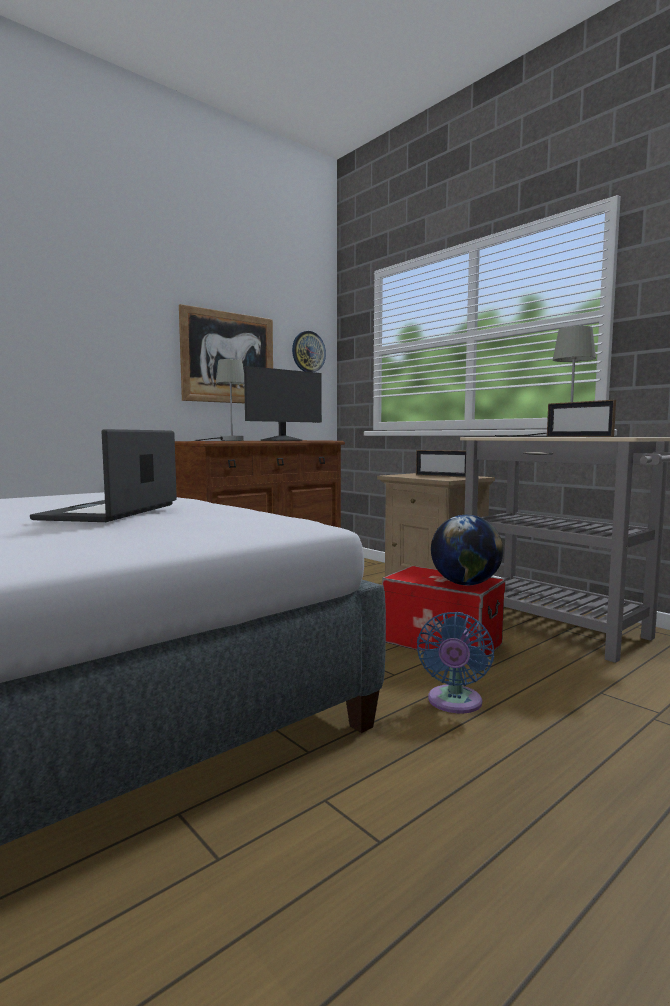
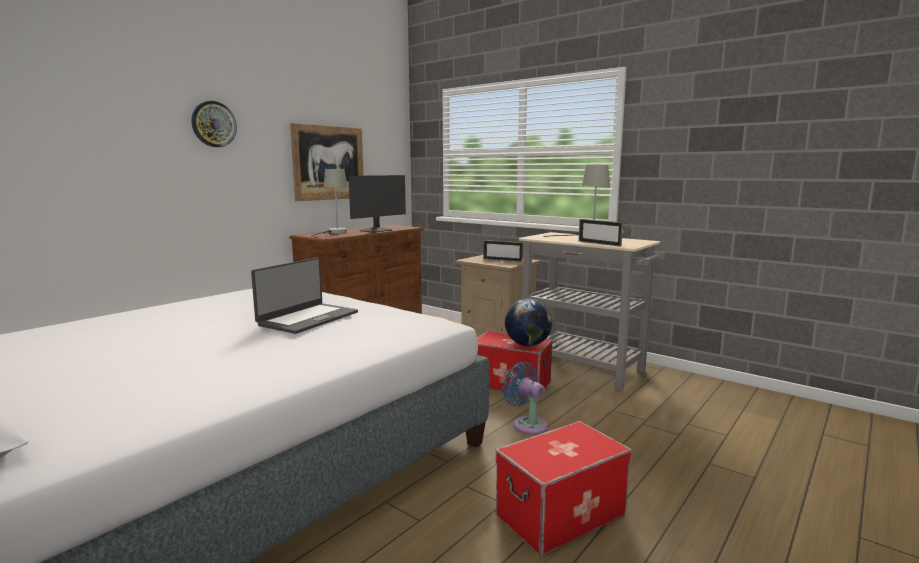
camera: 10 degrees left, 5 degrees up
laptop [30,429,177,522] -> laptop turned 150 degrees counterclockwise [251,257,358,334]
wall clock [292,331,326,372] -> wall clock moved to [191,101,237,147]
blue fan [417,612,494,713] -> blue fan turned 135 degrees clockwise [502,362,547,434]
none -> storage box [496,421,632,556]

